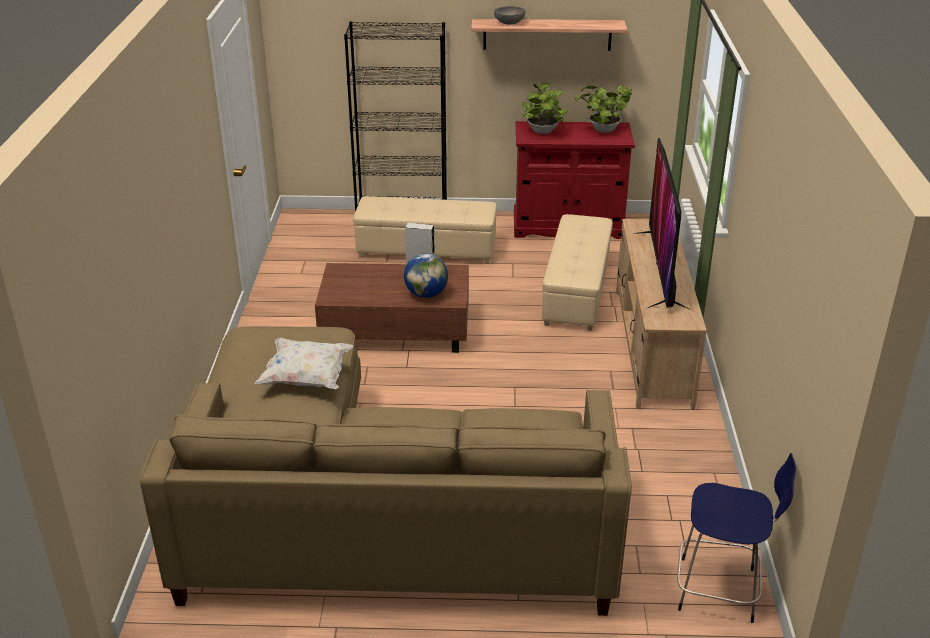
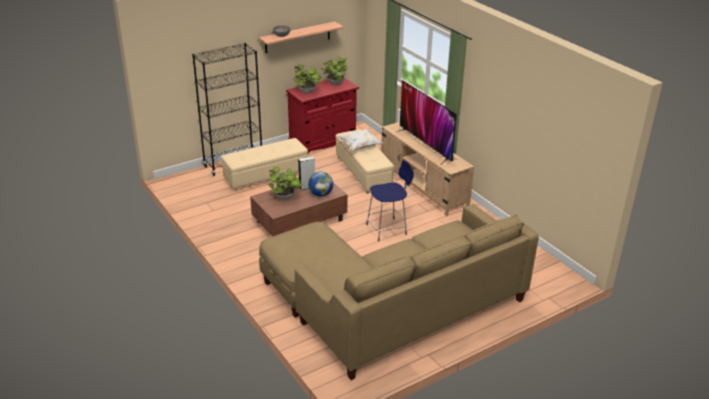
camera: 35 degrees left, 0 degrees up
white pillow [255,338,353,389] -> white pillow moved to [338,129,383,151]
blue stool [677,453,796,623] -> blue stool moved to [366,160,414,241]
none -> potted plant [268,167,302,200]

